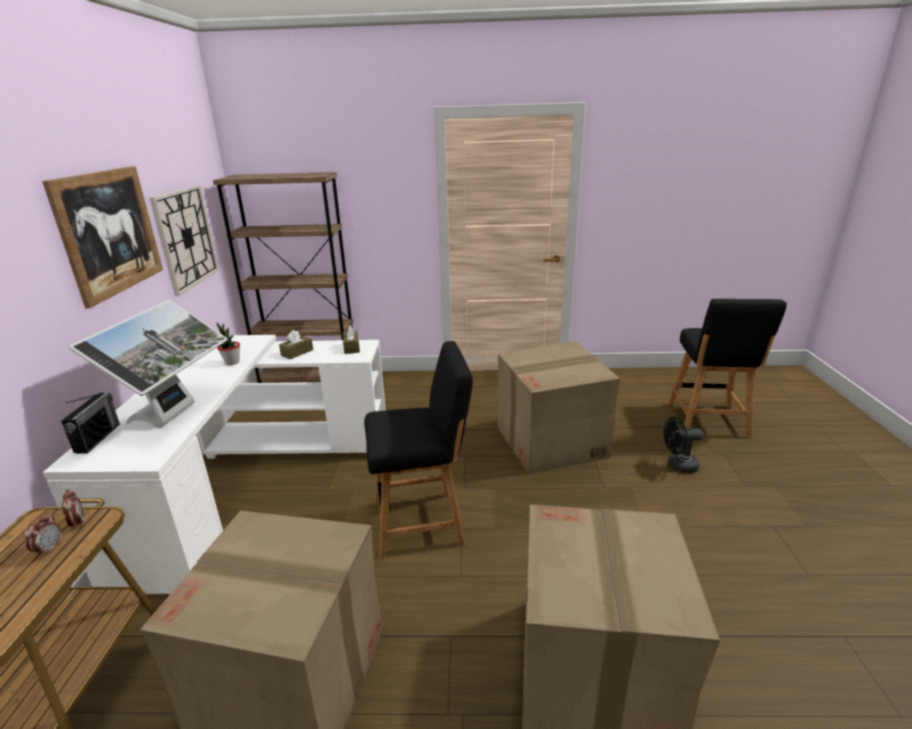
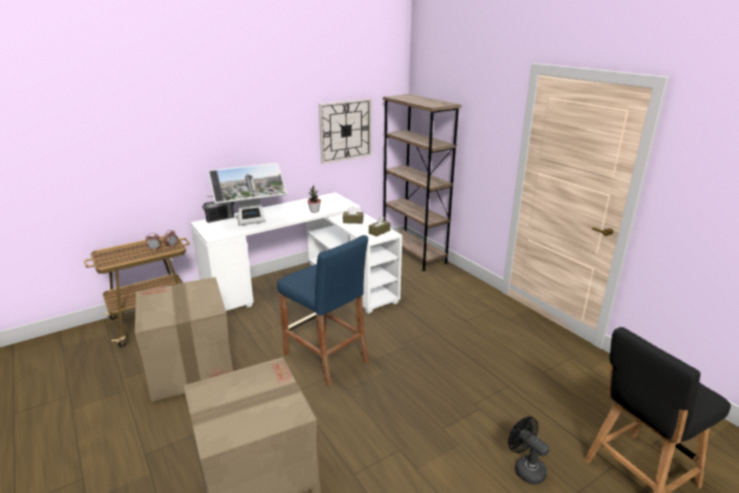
camera: 55 degrees right, 0 degrees up
picture [42,166,163,308] -> none
black chair [364,341,473,559] -> blue stool [277,235,368,387]
cardboard box [497,341,620,474] -> none

